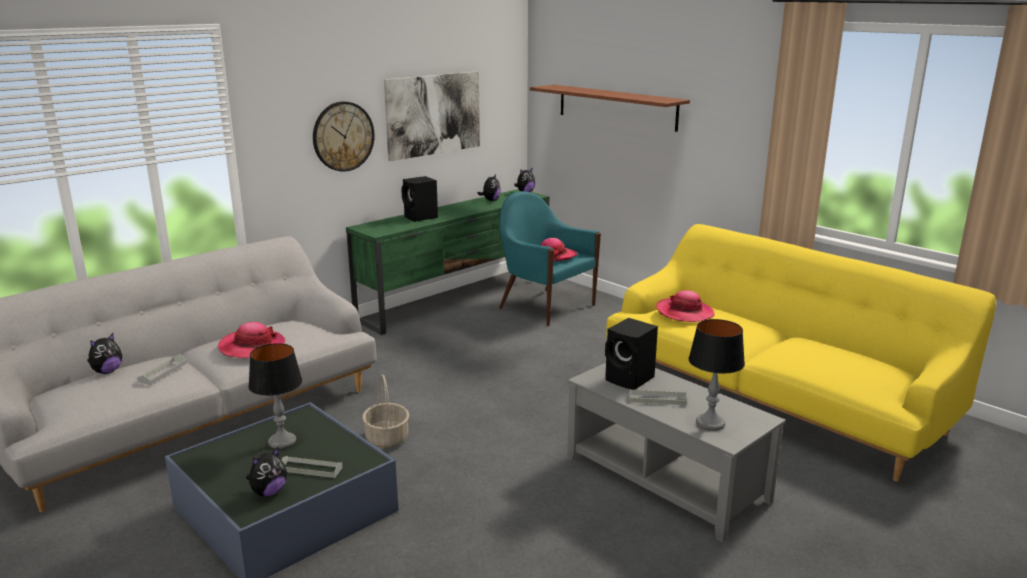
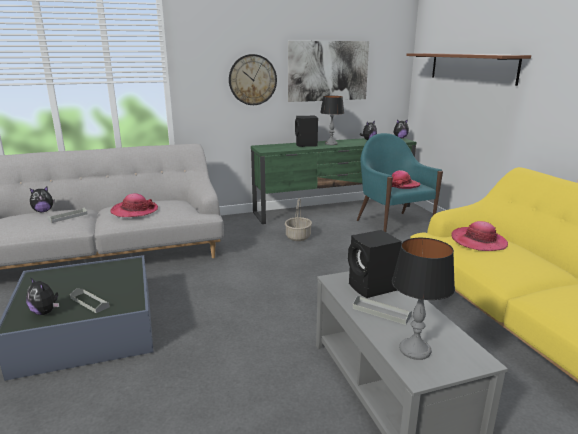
camera: 25 degrees right, 0 degrees up
plush toy [246,447,287,496] -> plush toy turned 60 degrees clockwise [26,277,59,315]
table lamp [248,343,302,449] -> table lamp moved to [320,96,344,145]
basket [362,374,409,448] -> basket moved to [285,198,312,241]

